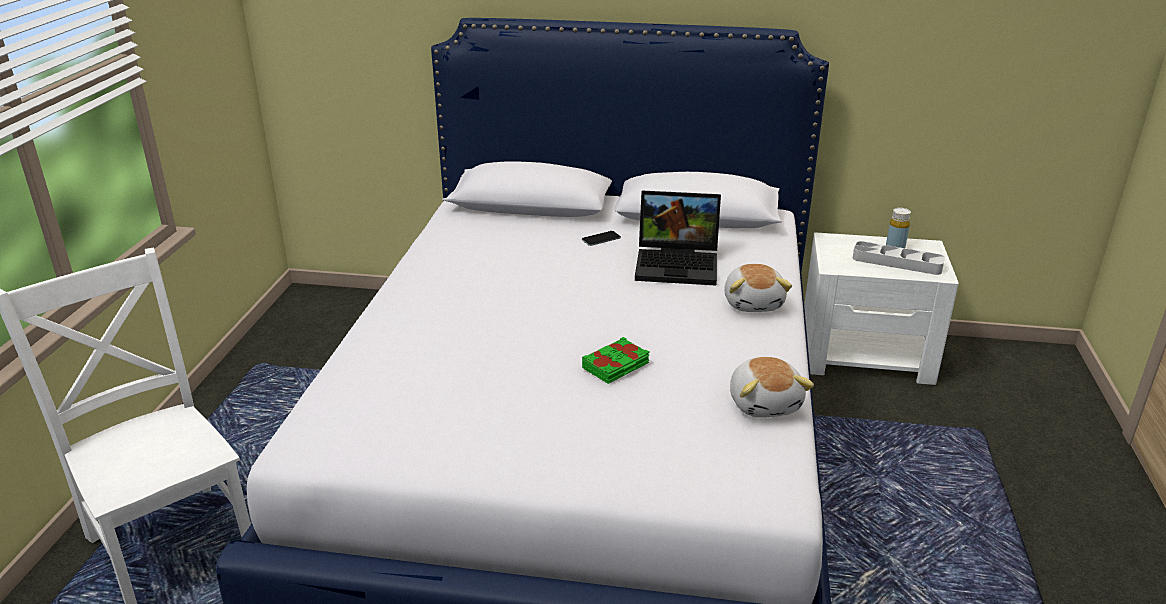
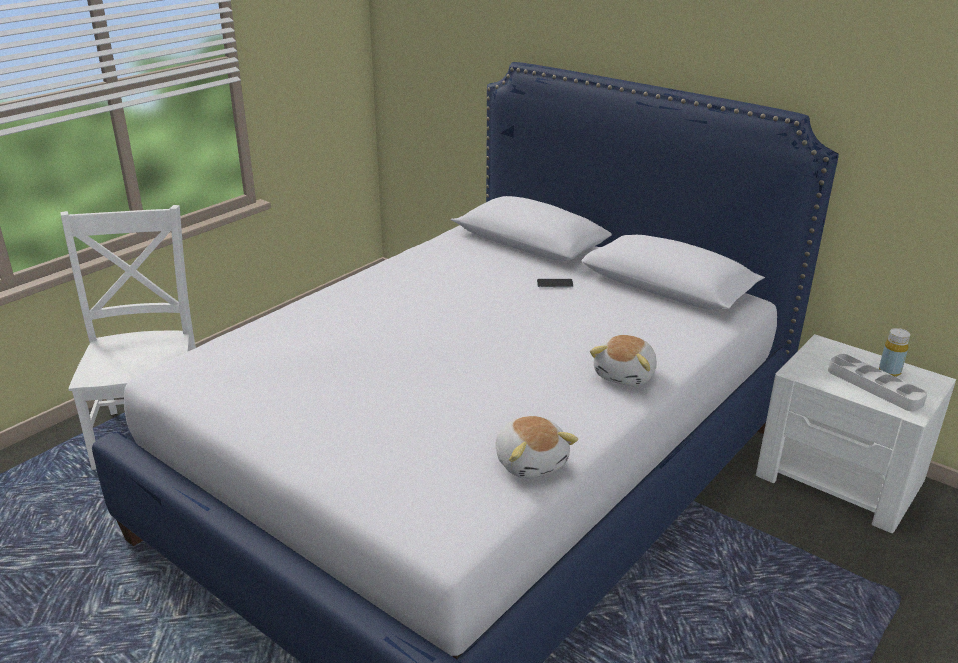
camera: 30 degrees right, 0 degrees up
green book [582,337,650,384] -> none
laptop [635,191,721,285] -> none
plush toy [730,357,814,417] -> plush toy turned 45 degrees counterclockwise [496,416,578,478]

